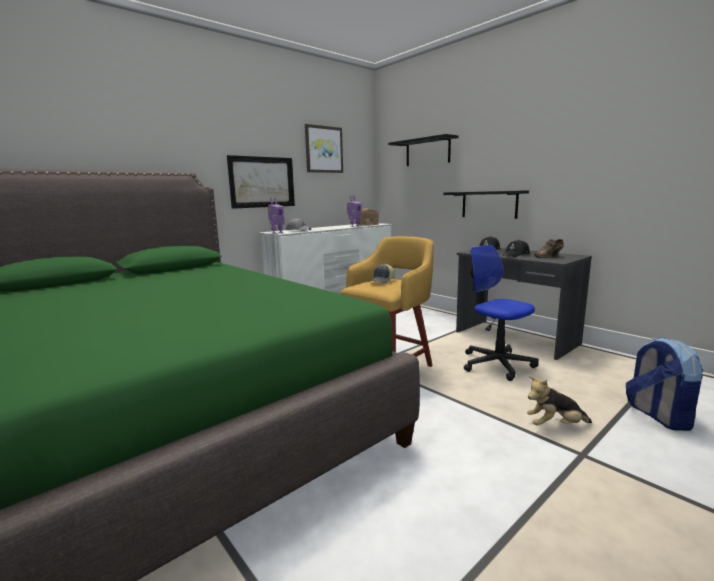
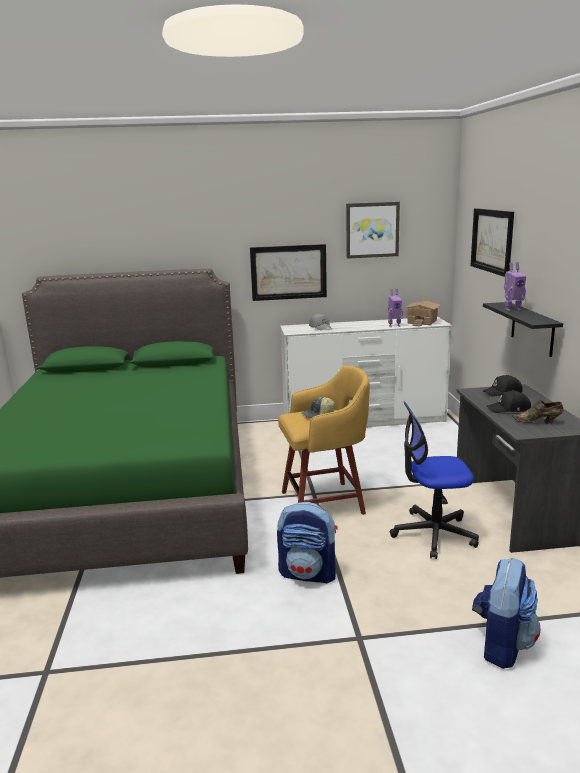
camera: 35 degrees right, 5 degrees up
toy robot [268,197,284,234] -> toy robot moved to [504,262,526,311]
black shelf [388,134,459,166] -> picture [471,208,514,277]
office chair [464,245,539,381] -> office chair turned 90 degrees counterclockwise [390,401,479,559]
plush toy [527,376,592,425] -> none
none -> backpack [277,502,338,584]

